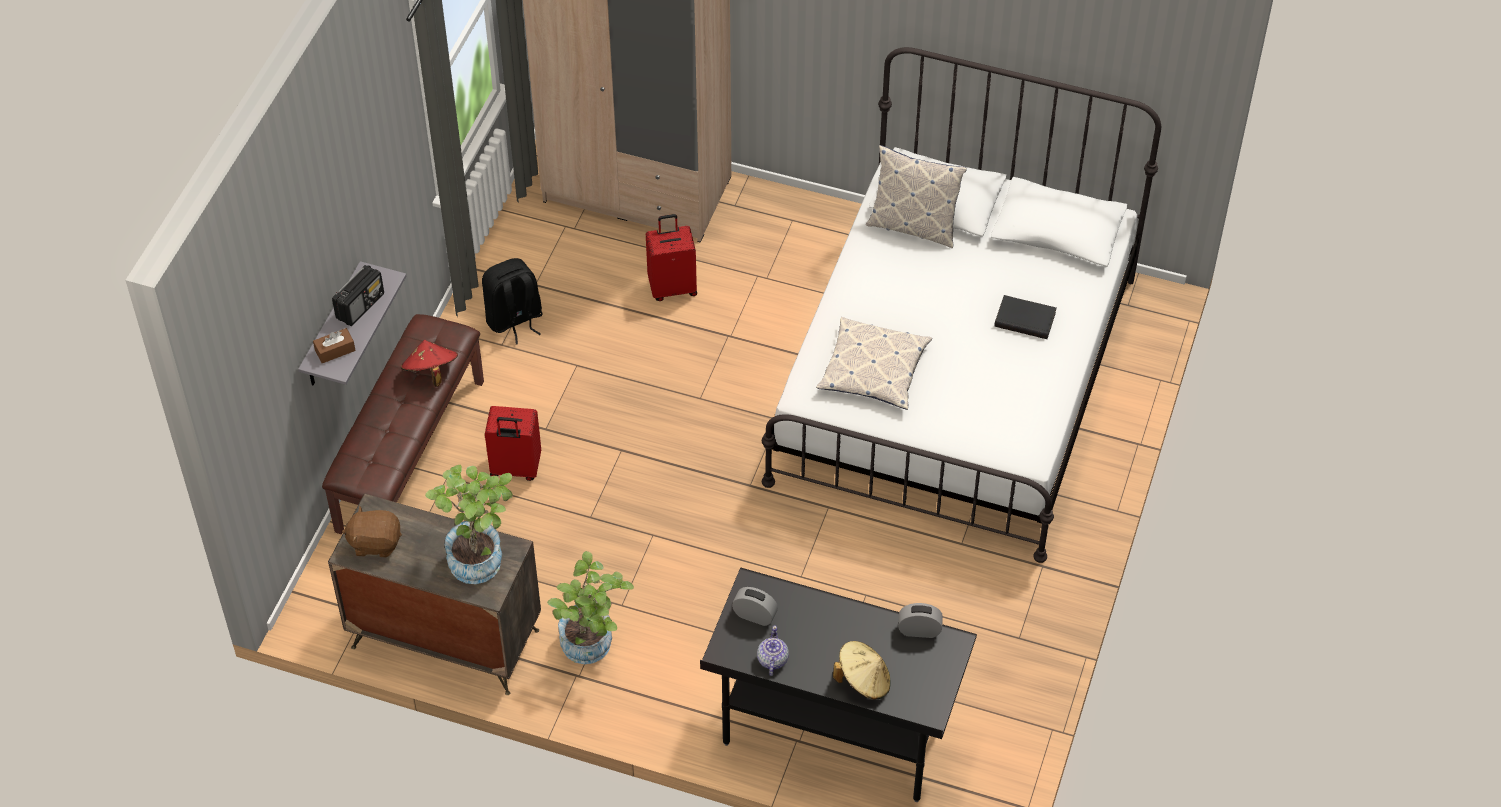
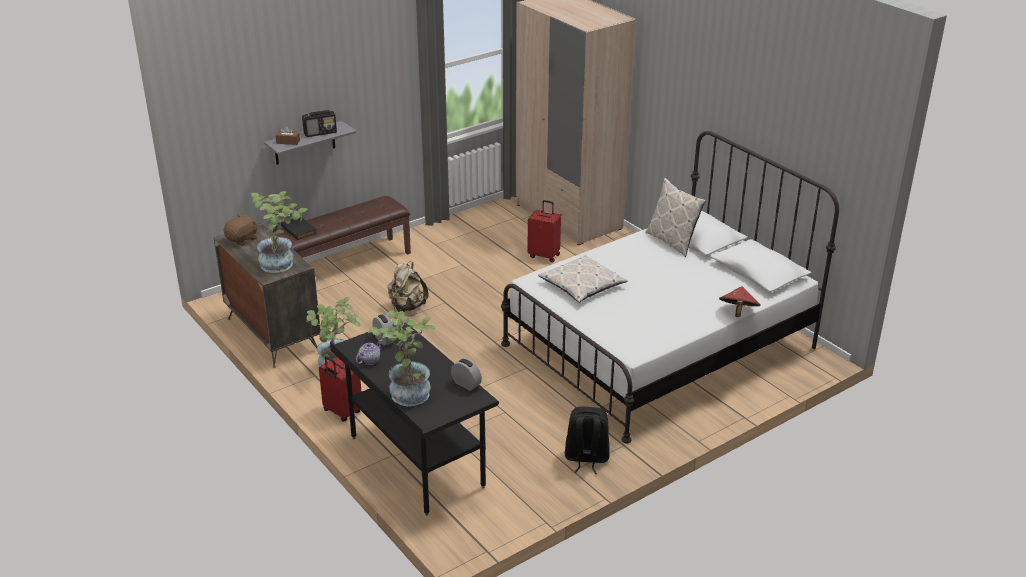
camera: 35 degrees right, 20 degrees down
brown plush toy [342,505,402,557] -> brown plush toy turned 90 degrees clockwise [224,215,257,246]
red hat [401,340,458,387] -> red hat moved to [719,286,761,317]
black backpack [482,258,543,345] -> black backpack moved to [565,407,610,474]
red suitcase [485,406,541,481] -> red suitcase moved to [319,356,361,422]
beige hat [833,641,891,700] -> potted plant [368,310,436,406]
black book [994,295,1057,339] -> black book moved to [281,217,317,240]
none -> beige backpack [387,262,428,312]

